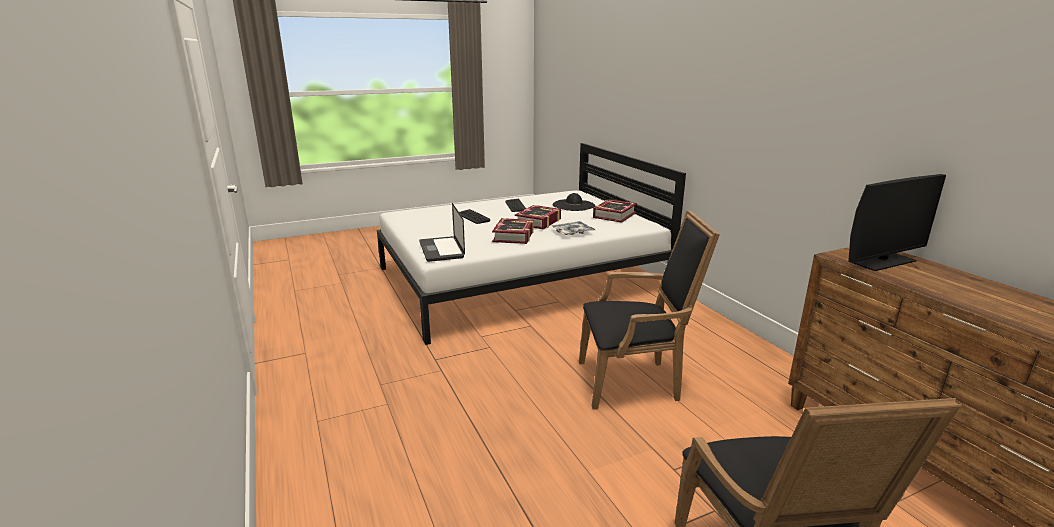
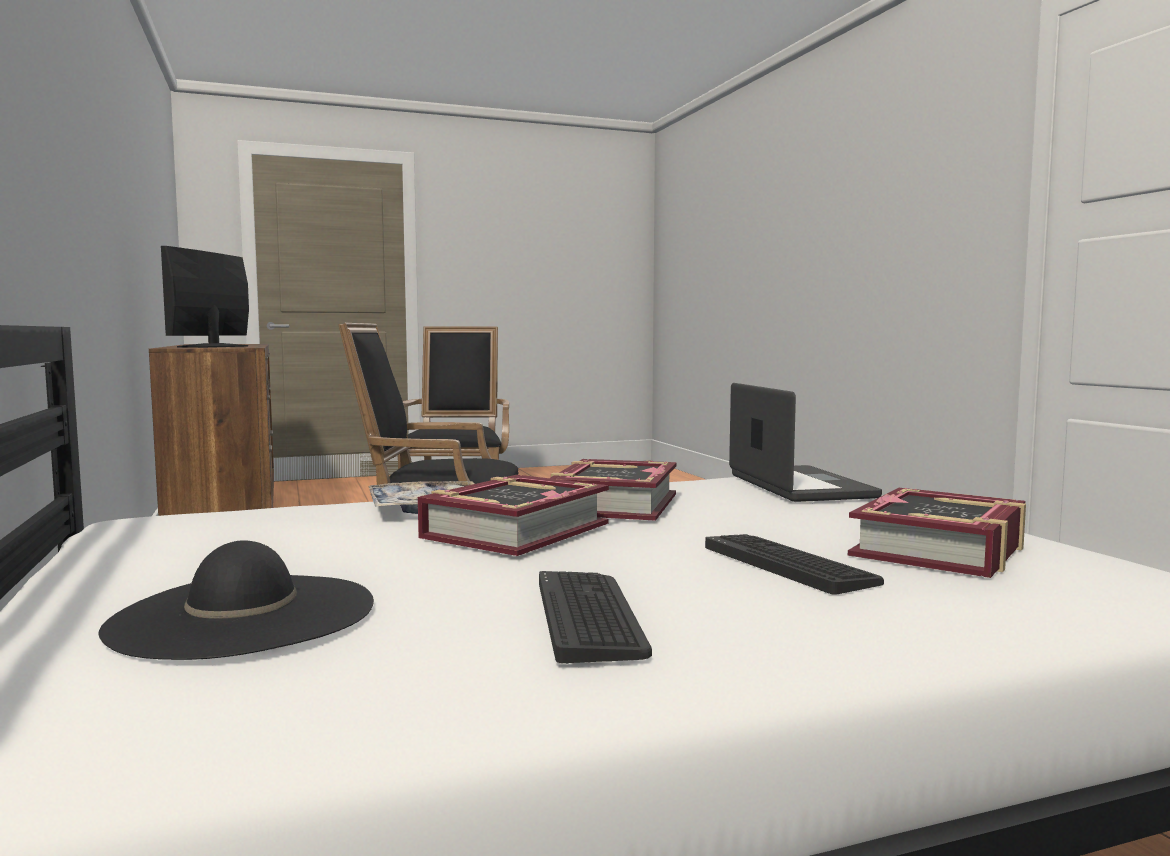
camera: 175 degrees left, 15 degrees down
book [593,199,637,223] -> book moved to [848,488,1026,578]
monitor [848,174,946,271] -> monitor turned 60 degrees counterclockwise [161,246,249,348]

